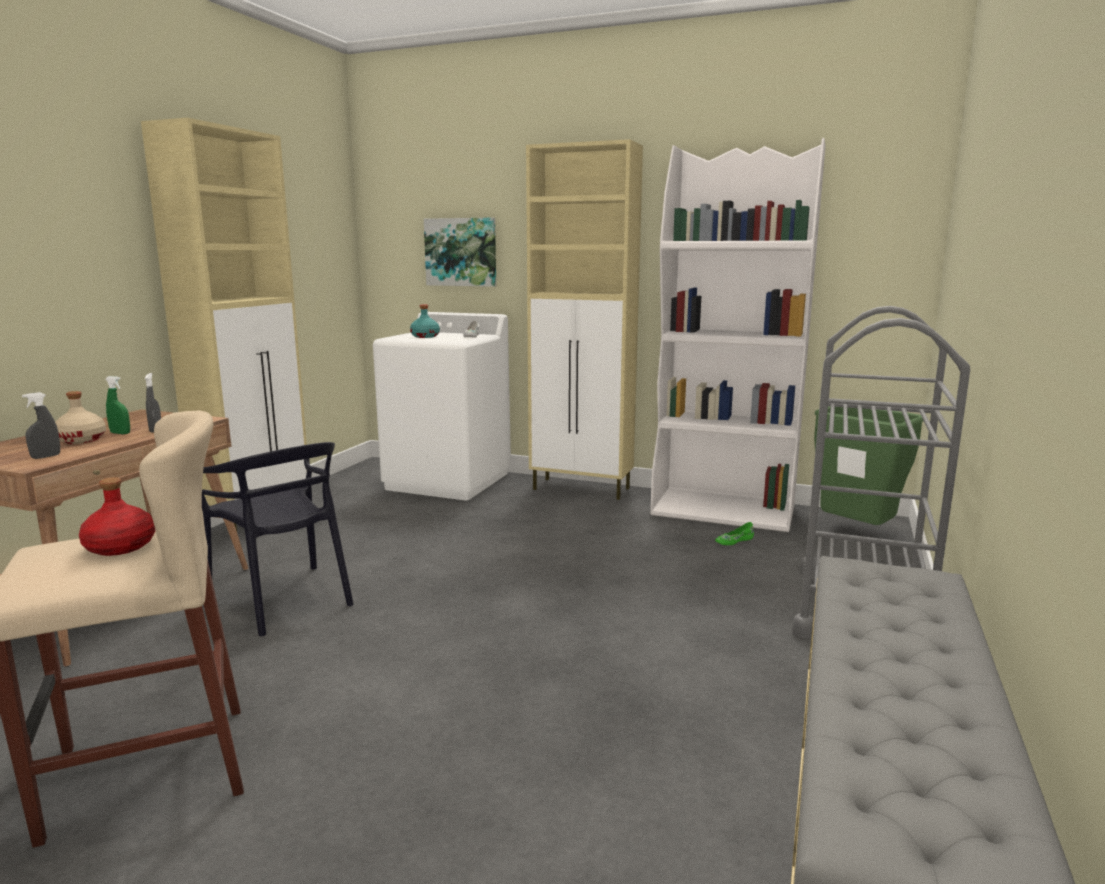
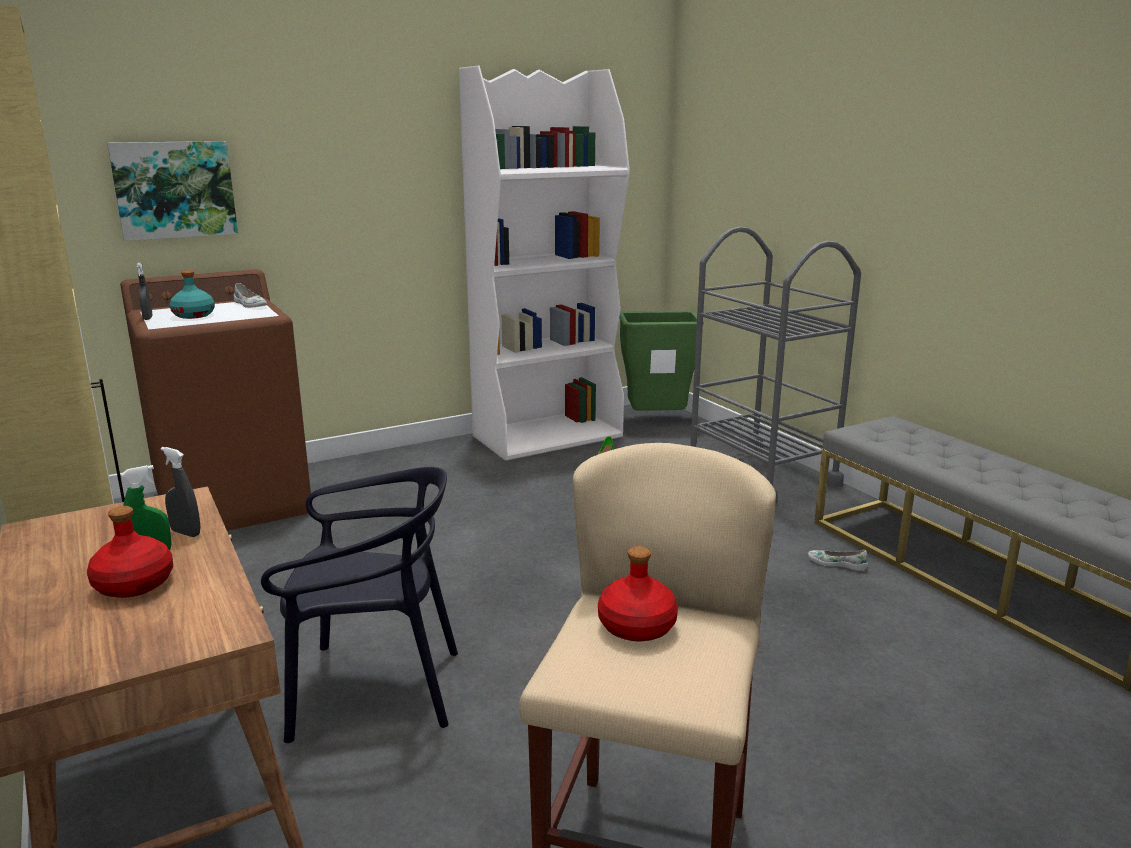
camera: 50 degrees left, 5 degrees up
grey spray bottle [22,392,60,459] -> grey spray bottle moved to [136,263,153,320]
beige bottle [55,391,106,444] -> red bottle [87,506,173,598]
white washing machine [373,312,511,500] -> brown washing machine [120,269,311,531]
beige cabinet [526,139,643,500] -> none
none -> white shoe [808,550,868,571]

